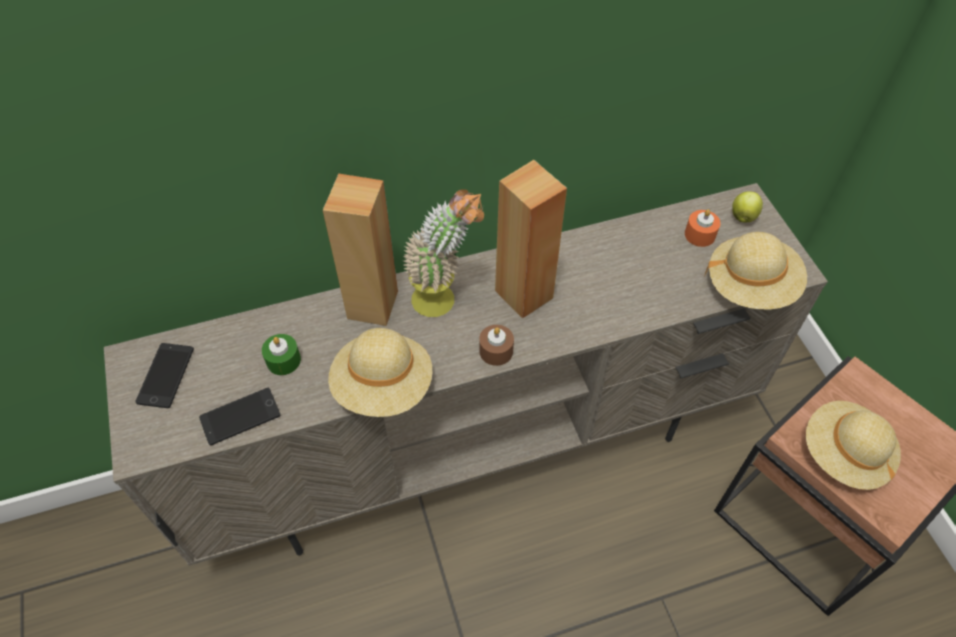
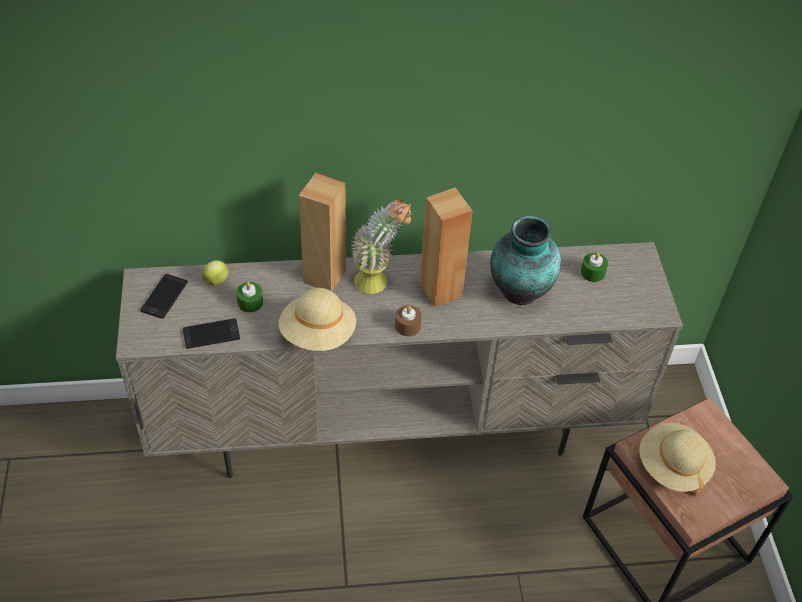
camera: 10 degrees right, 5 degrees down
orange candle [685,209,720,247] -> green candle [581,252,608,282]
beige hat [704,232,807,310] -> none
apple [732,191,763,222] -> apple moved to [202,260,228,286]
none -> vase [490,215,561,305]

